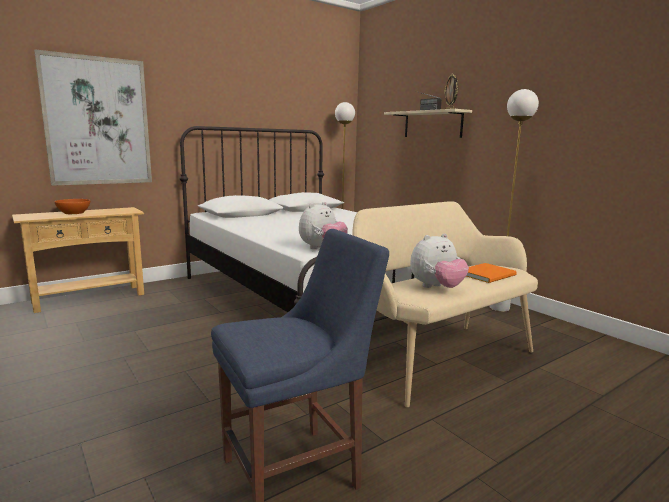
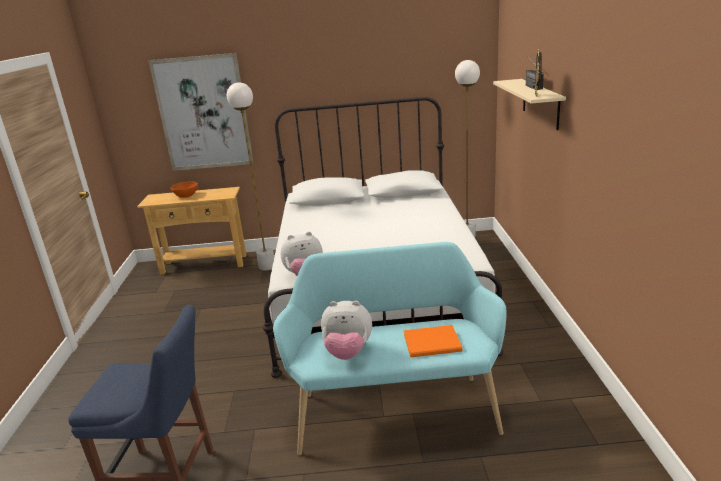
camera: 35 degrees right, 10 degrees up
beige bench [352,201,538,408] -> turquoise bench [273,242,507,455]
white floor lamp [489,89,539,312] -> white floor lamp moved to [227,82,274,270]

